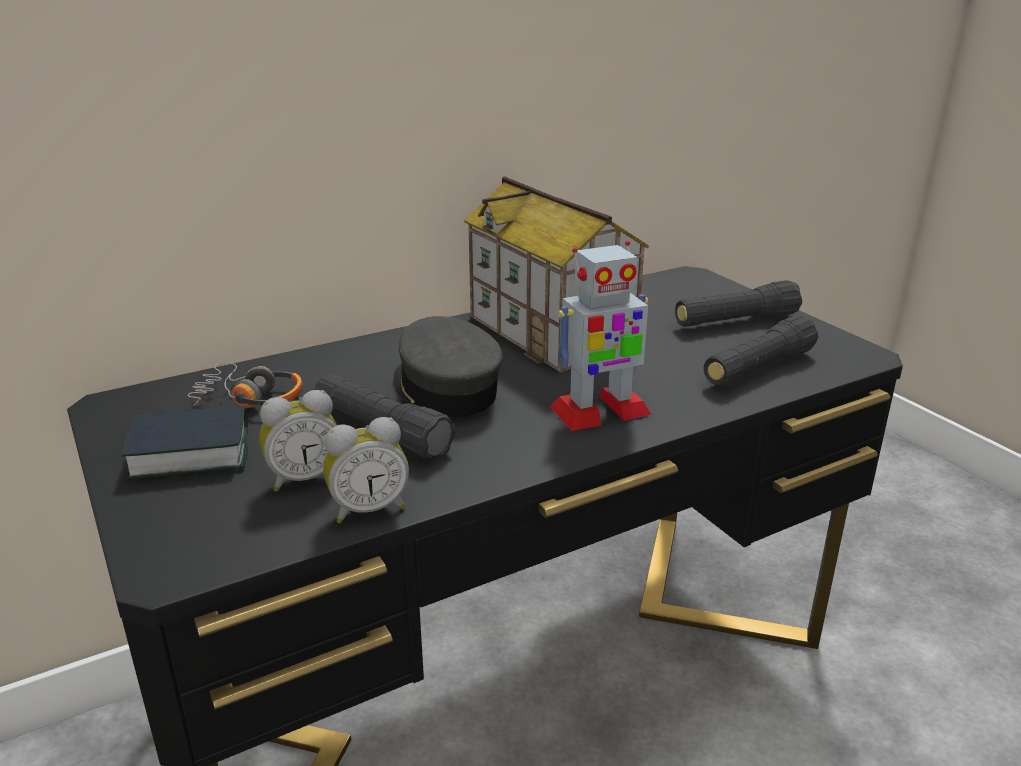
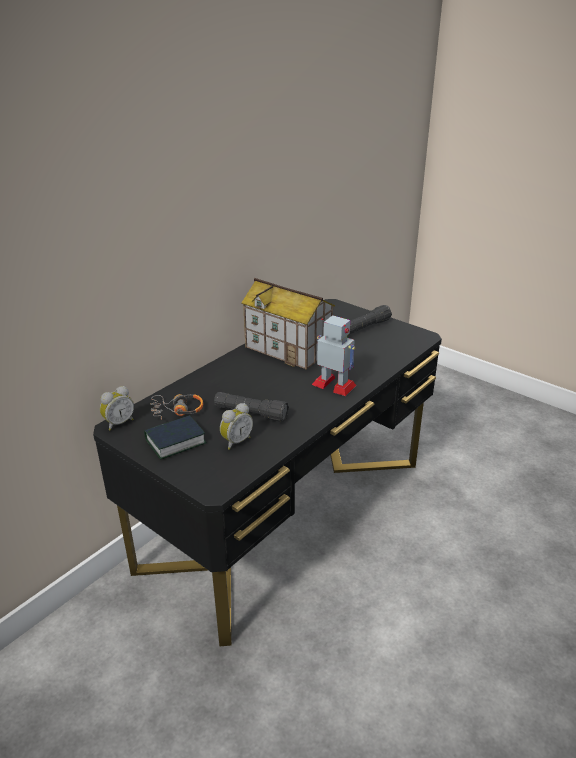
camera: 20 degrees left, 5 degrees up
alarm clock [323,417,409,523] -> alarm clock moved to [100,386,134,430]
grey cap [394,316,503,417] -> none
toy robot [550,241,651,431] -> toy robot turned 105 degrees counterclockwise [312,315,356,396]
black flashlight [704,315,818,386] -> none

